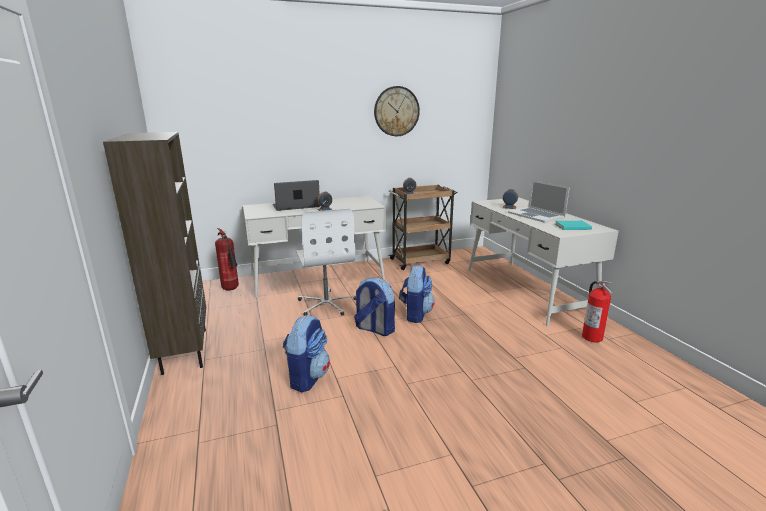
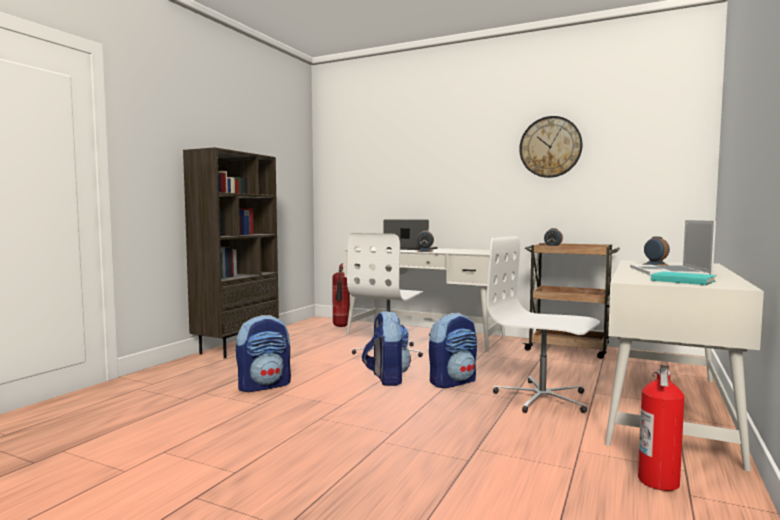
camera: 45 degrees right, 15 degrees down
none -> white office chair [487,236,600,413]

